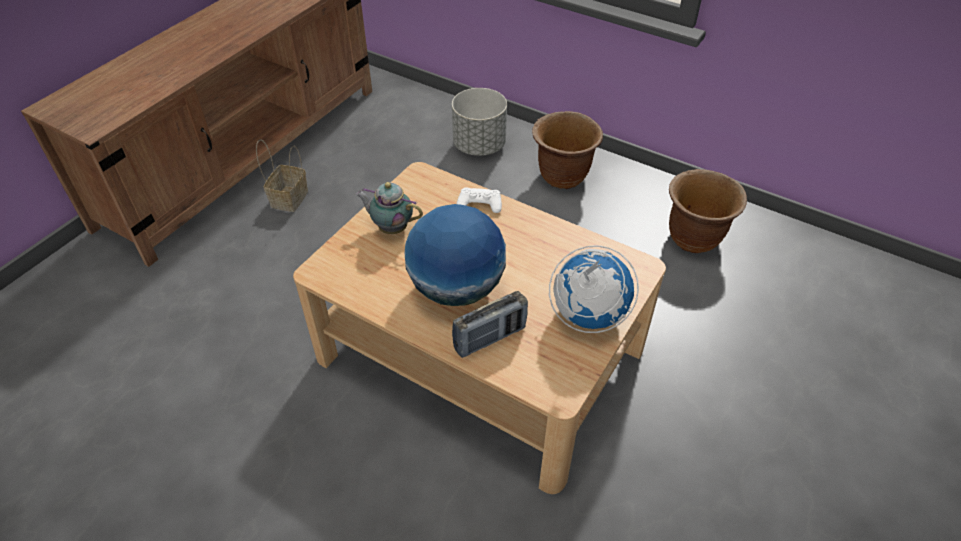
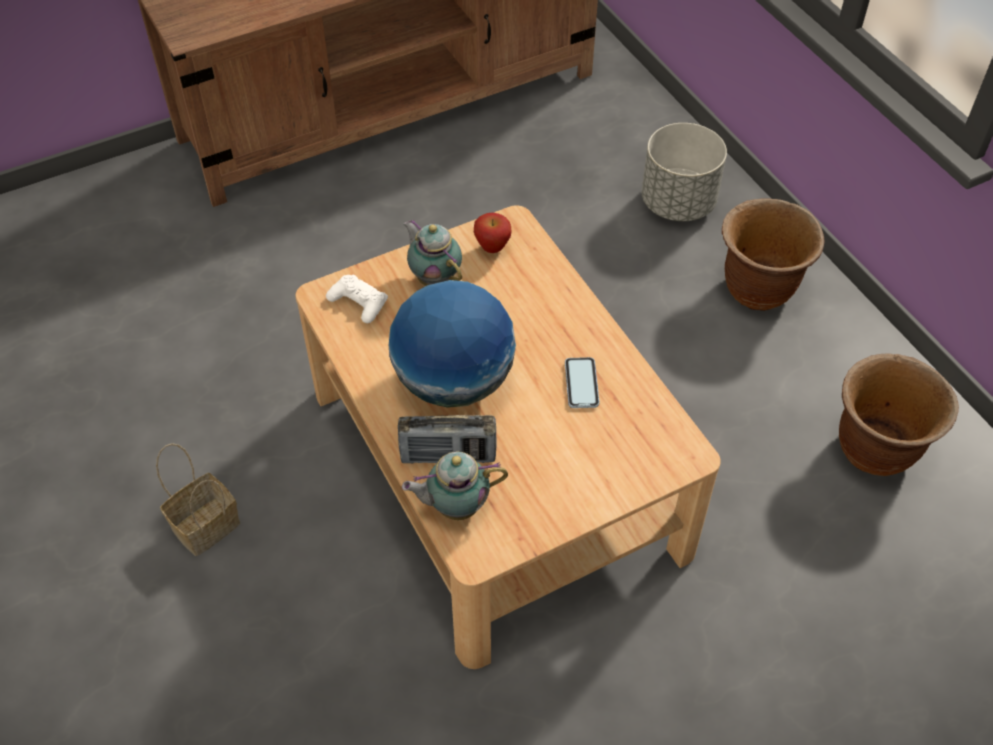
camera: 30 degrees right, 5 degrees up
basket [256,139,308,212] -> basket moved to [156,443,240,556]
white game controller [457,187,502,213] -> white game controller moved to [326,275,388,323]
globe [549,246,639,333] -> none
none -> teapot [402,451,508,520]
none -> apple [474,213,511,253]
none -> phone [565,357,599,408]

